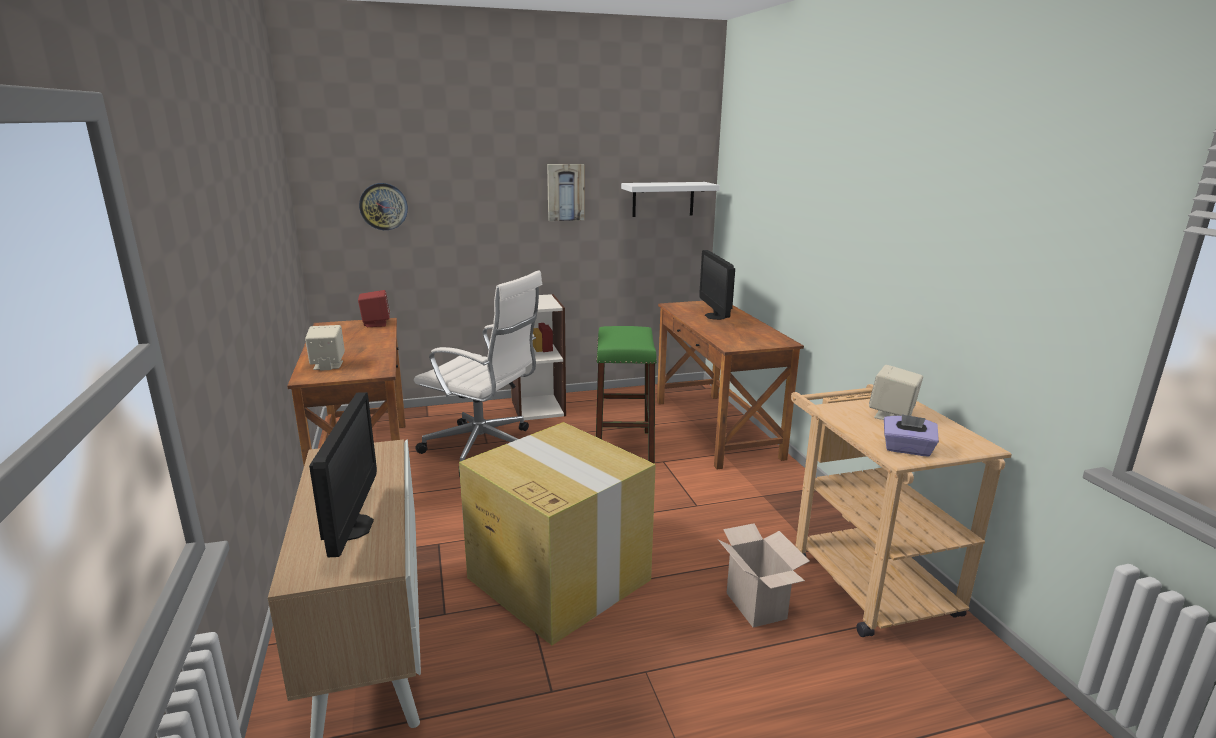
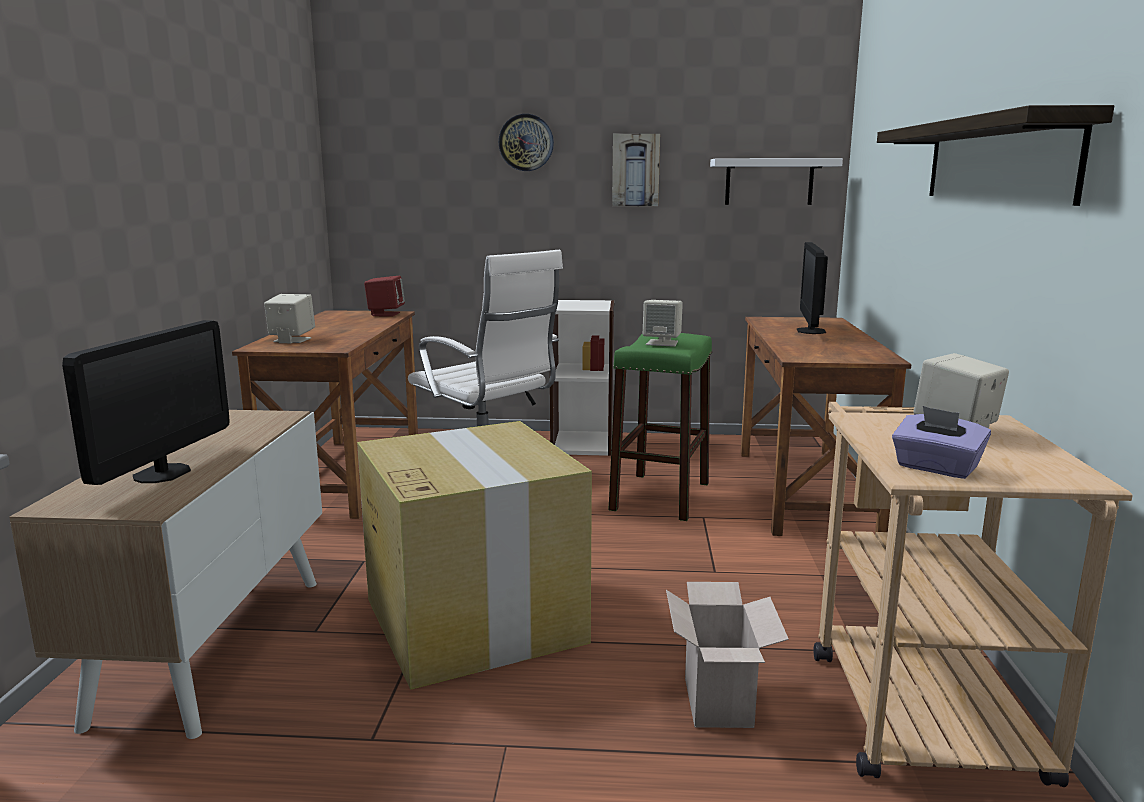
camera: 20 degrees right, 5 degrees down
wall clock [359,183,408,230] -> wall clock moved to [499,114,554,171]
none -> beige speaker [643,300,683,347]
none -> shelf [877,105,1114,206]

